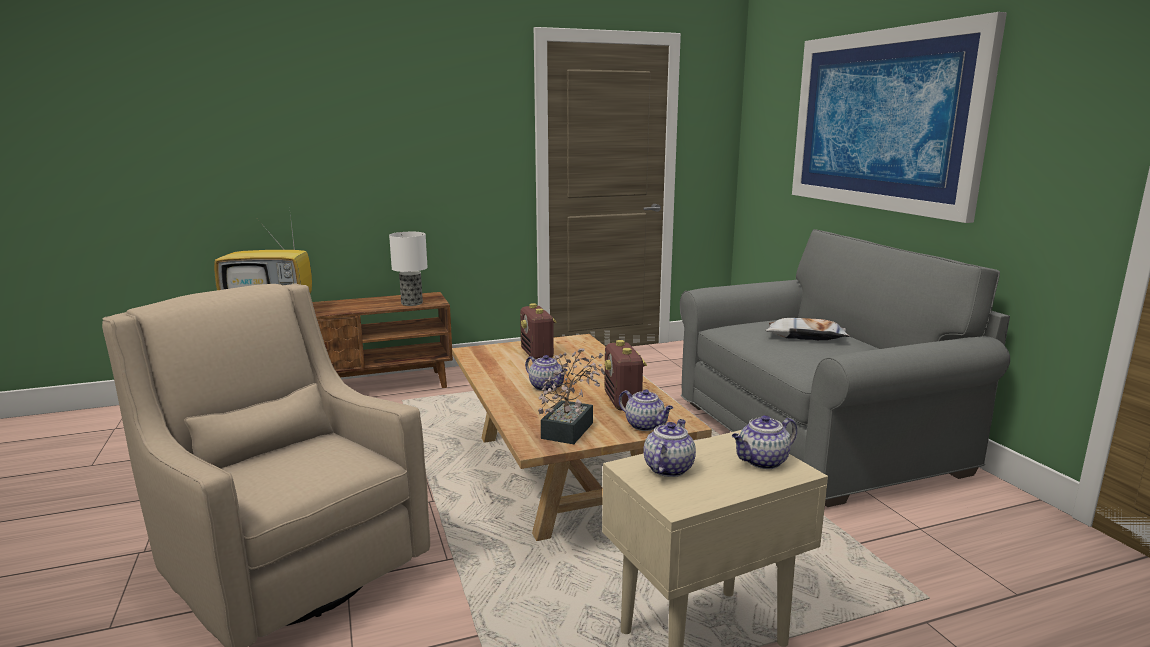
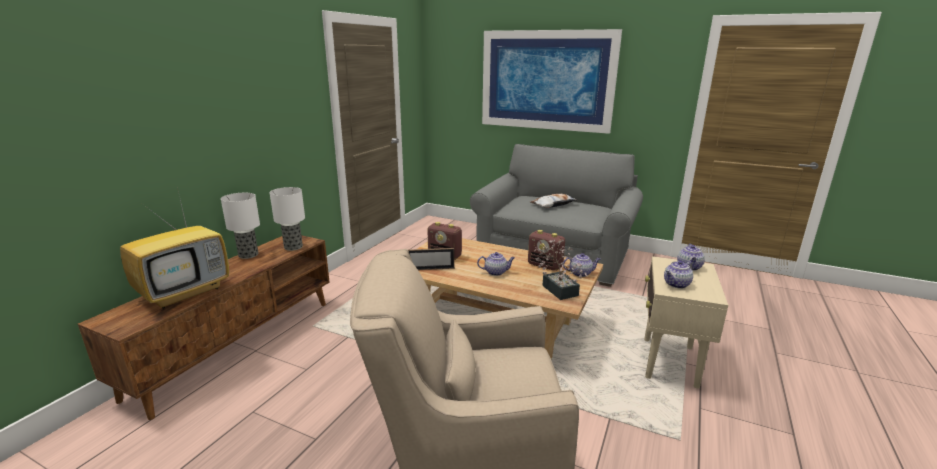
camera: 45 degrees left, 5 degrees up
teapot [643,419,696,477] -> teapot turned 105 degrees counterclockwise [664,261,693,289]
none -> table lamp [221,193,260,259]
none -> picture frame [408,248,454,270]

